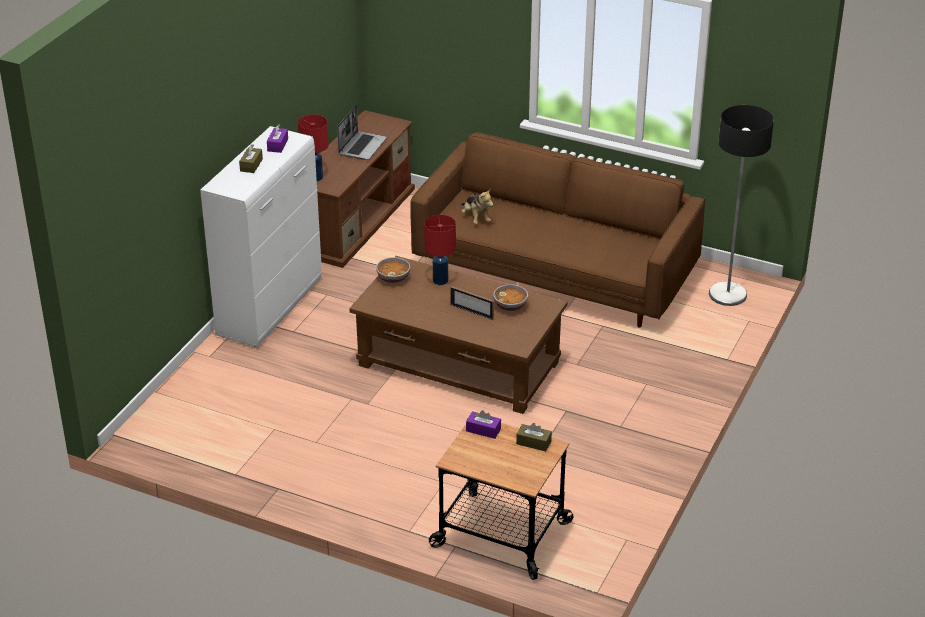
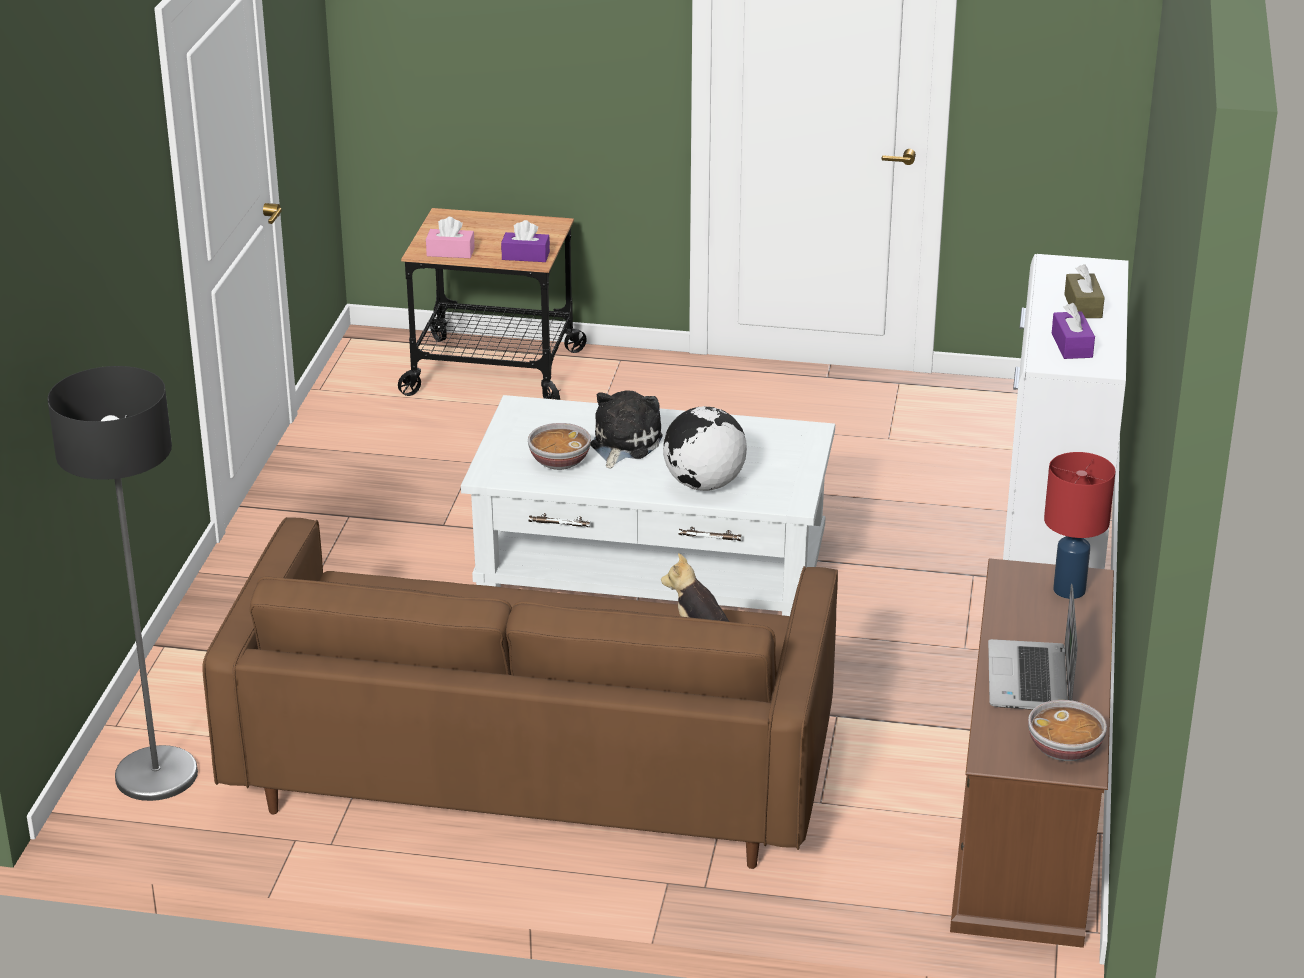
camera: 165 degrees right, 5 degrees down
brown coffee table [349,256,568,414] -> white coffee table [461,395,835,616]
bowl [376,257,410,284] -> bowl moved to [1028,700,1107,761]
red table lamp [424,215,456,285] -> globe [663,406,747,491]
picture frame [450,286,494,320] -> plush toy [591,390,663,469]
brown tissue box [516,423,552,451] -> pink tissue box [426,217,475,258]

